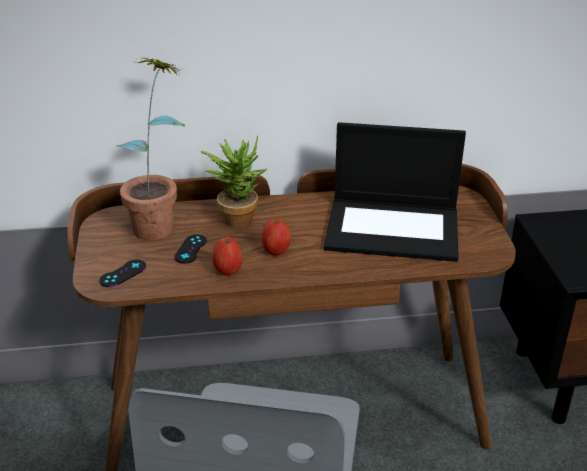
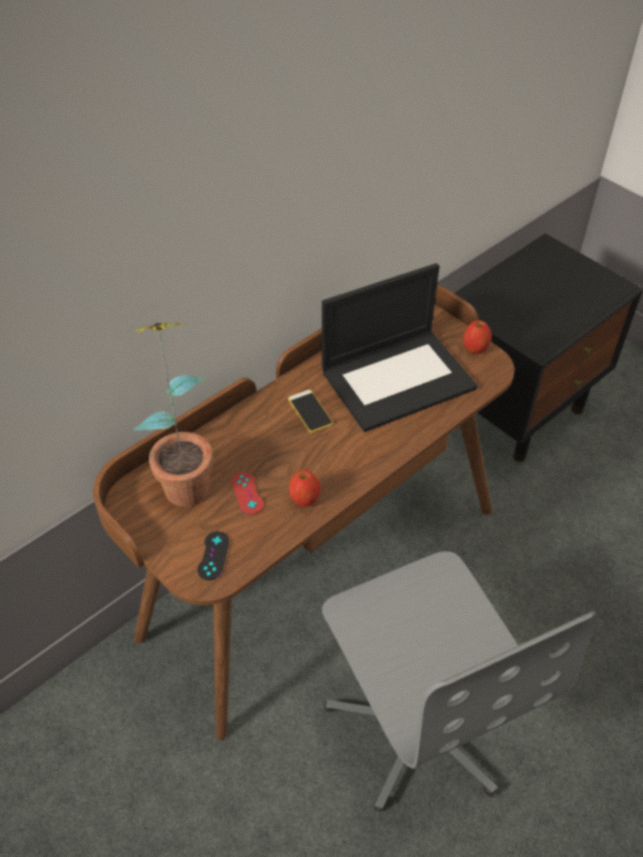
camera: 35 degrees left, 15 degrees up
black game controller [174,234,207,264] -> red game controller [231,472,264,515]
potted plant [201,136,267,228] -> none
apple [261,218,291,256] -> apple moved to [463,320,492,354]
none -> phone [288,390,333,433]

